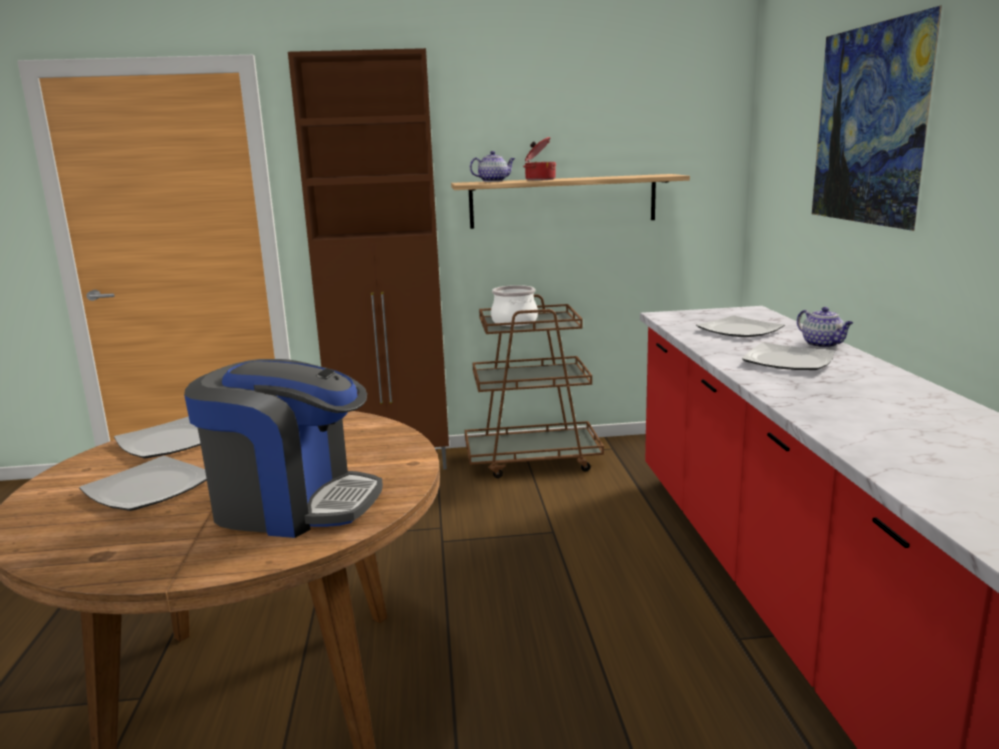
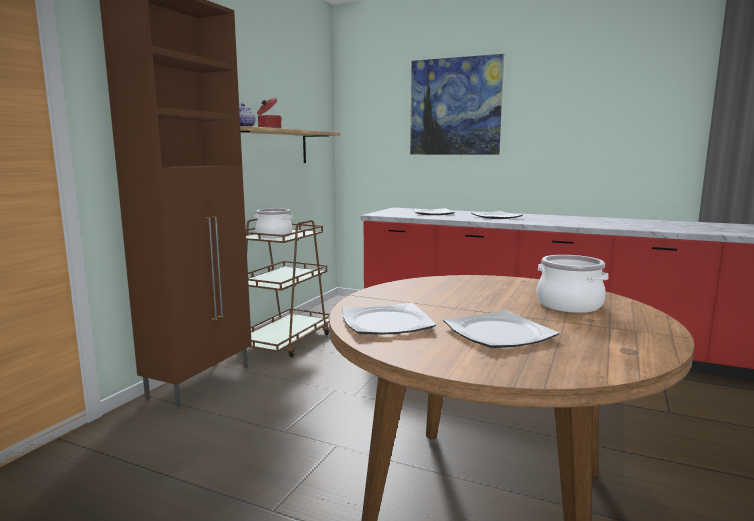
camera: 60 degrees left, 5 degrees down
coffee machine [184,359,383,538] -> cooking pot [537,255,608,313]
teapot [797,307,853,348] -> none

